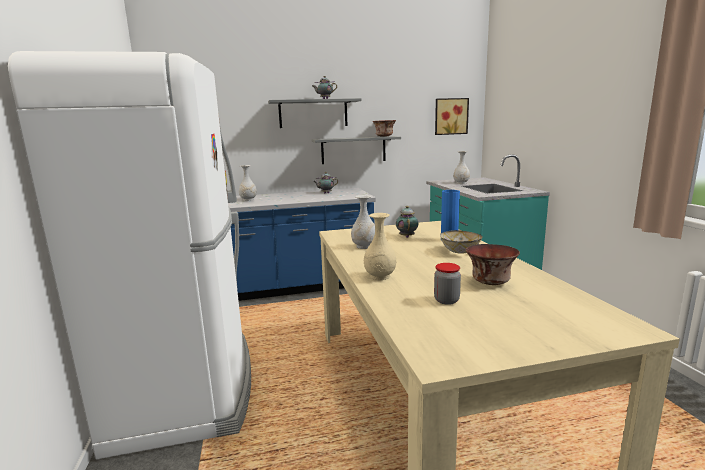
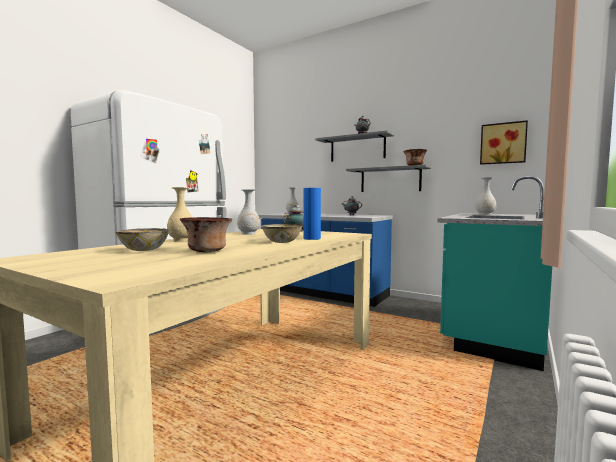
camera: 45 degrees right, 10 degrees down
jar [434,263,461,305] -> bowl [115,228,170,251]

